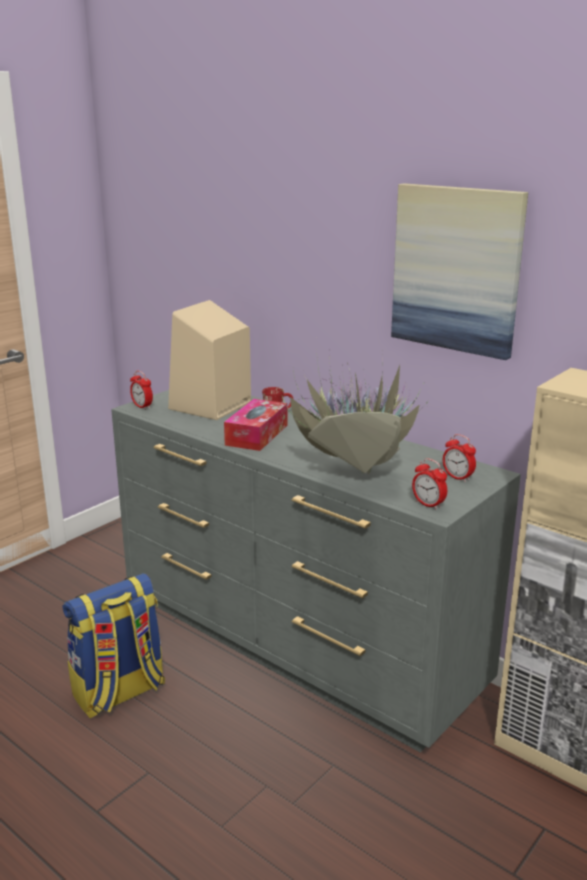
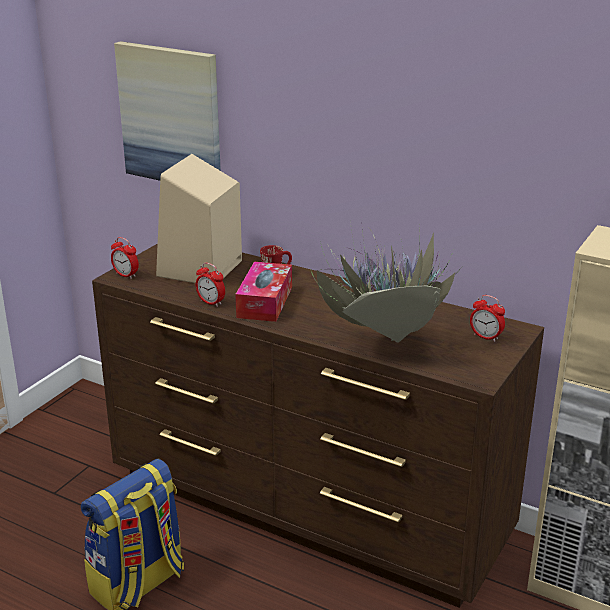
camera: 10 degrees left, 5 degrees up
grey dresser [111,390,521,753] -> brown dresser [92,243,544,608]
picture [391,183,528,360] -> picture moved to [114,41,221,181]
alarm clock [412,458,447,510] -> alarm clock moved to [196,263,225,307]

